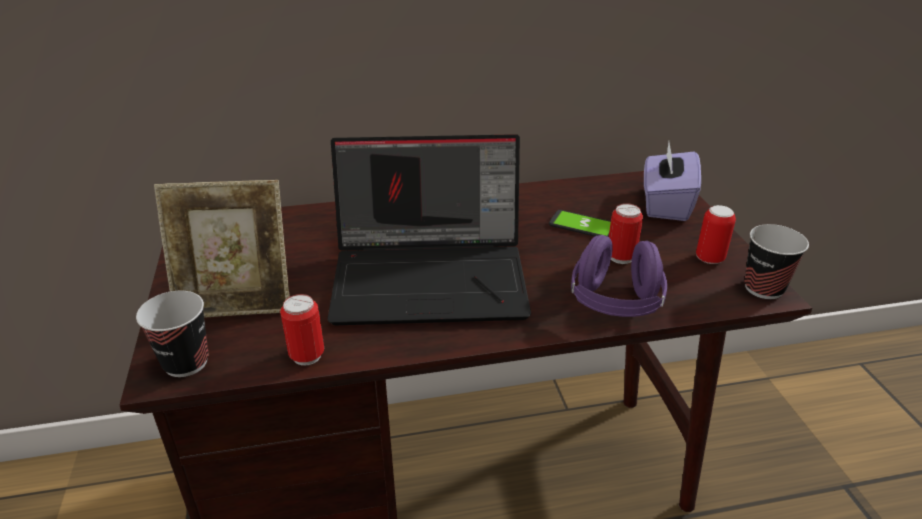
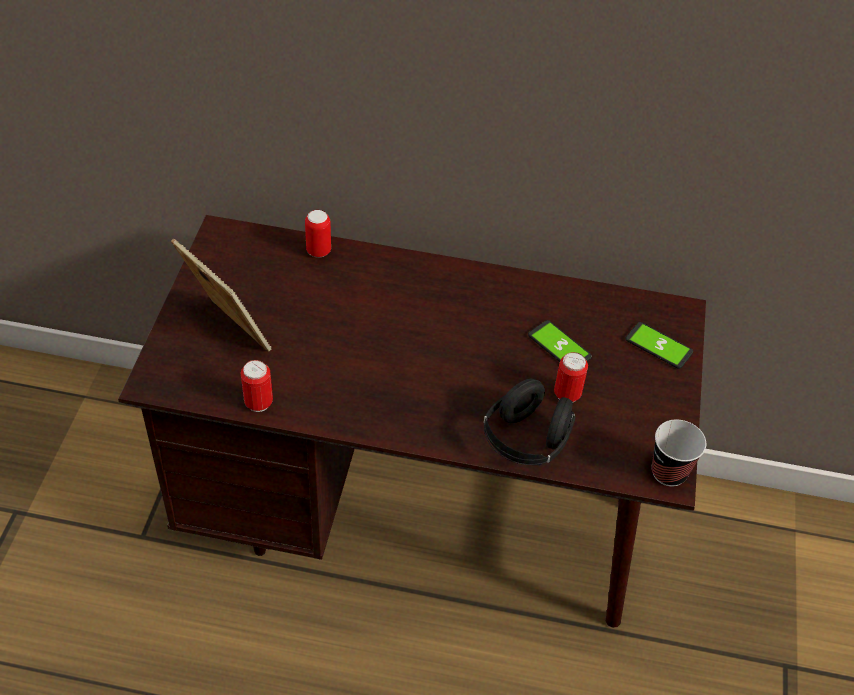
camera: 20 degrees right, 15 degrees up
cup [136,291,208,377] -> none
picture frame [154,180,290,318] -> picture frame turned 150 degrees counterclockwise [171,239,271,351]
laptop [328,134,531,325] -> none
purple headphones [571,235,667,317] -> black headphones [483,379,576,465]
purple tissue box [644,142,701,221] -> phone [626,322,693,369]
can [696,205,736,264] -> can moved to [305,210,331,257]

